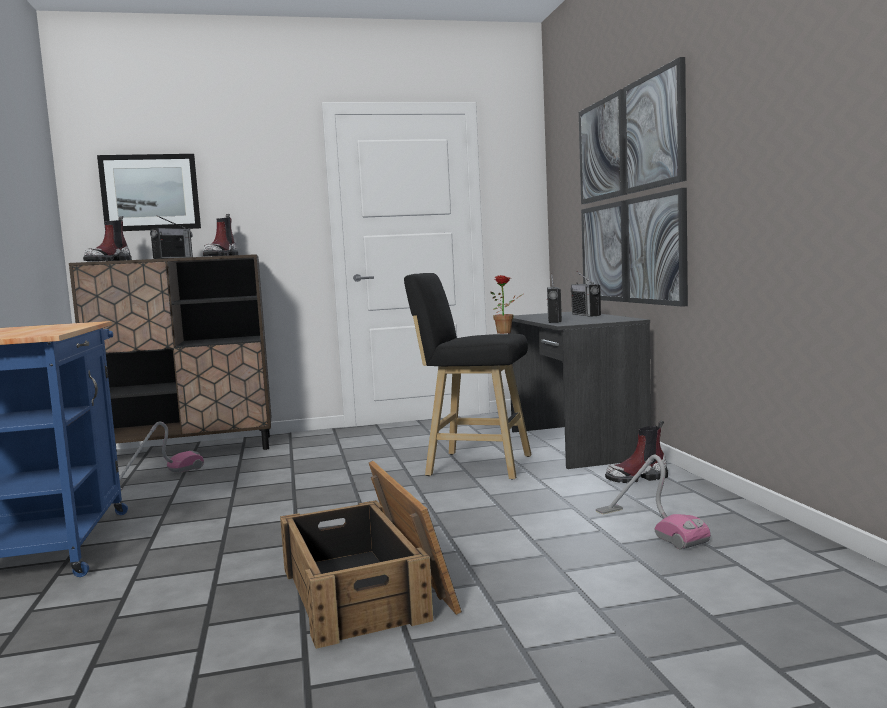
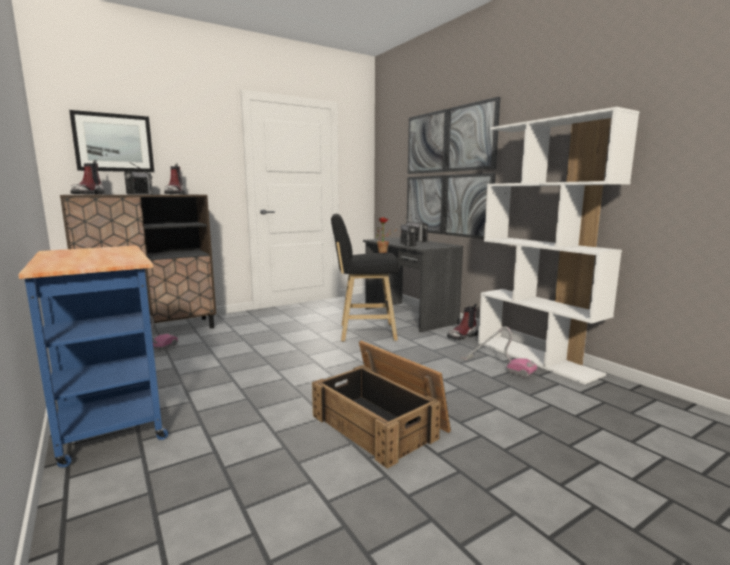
camera: 20 degrees left, 5 degrees up
none -> white bookcase [478,107,639,385]

